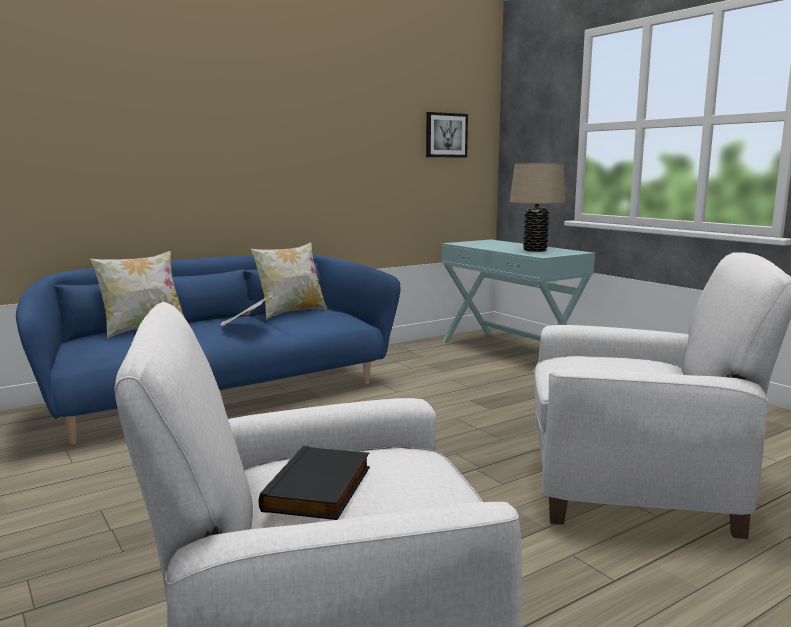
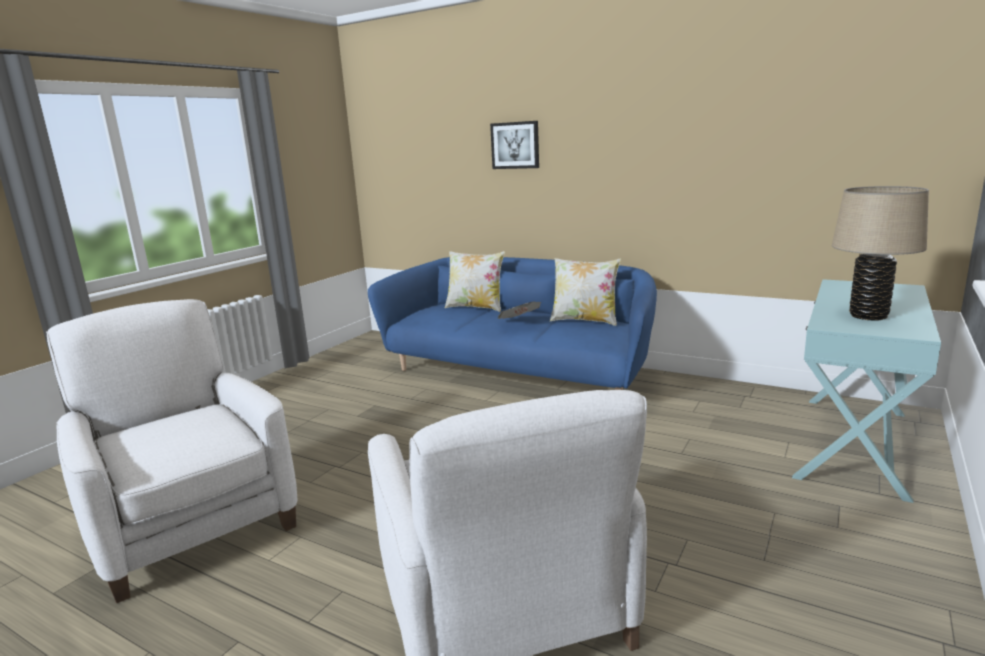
camera: 65 degrees right, 5 degrees up
black book [258,446,370,520] -> none
picture [426,112,468,158] -> picture moved to [490,121,539,169]

